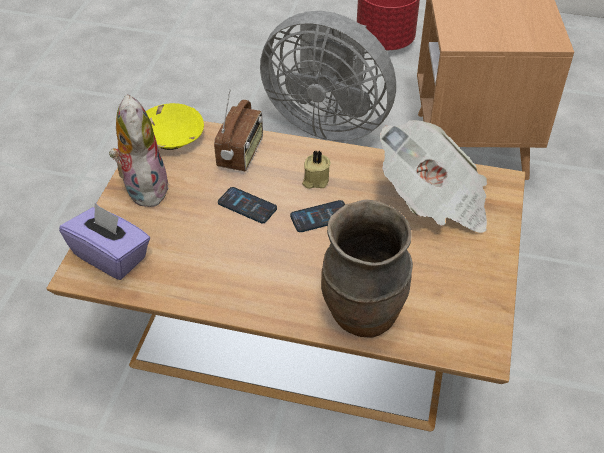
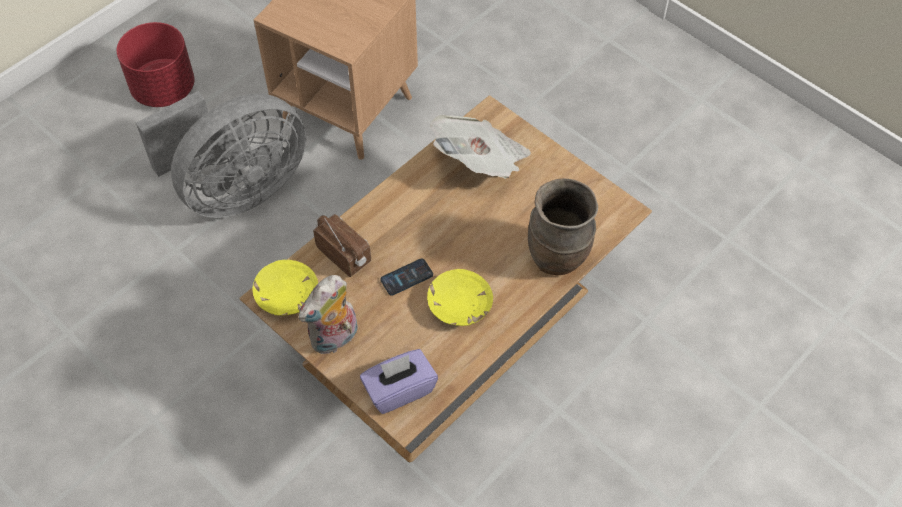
camera: 60 degrees left, 10 degrees up
plush toy [109,94,169,207] -> plush toy turned 60 degrees counterclockwise [298,275,358,354]
phone [290,200,345,232] -> none
beige candle [302,151,331,189] -> none
none -> yellow bowl [427,269,493,326]

